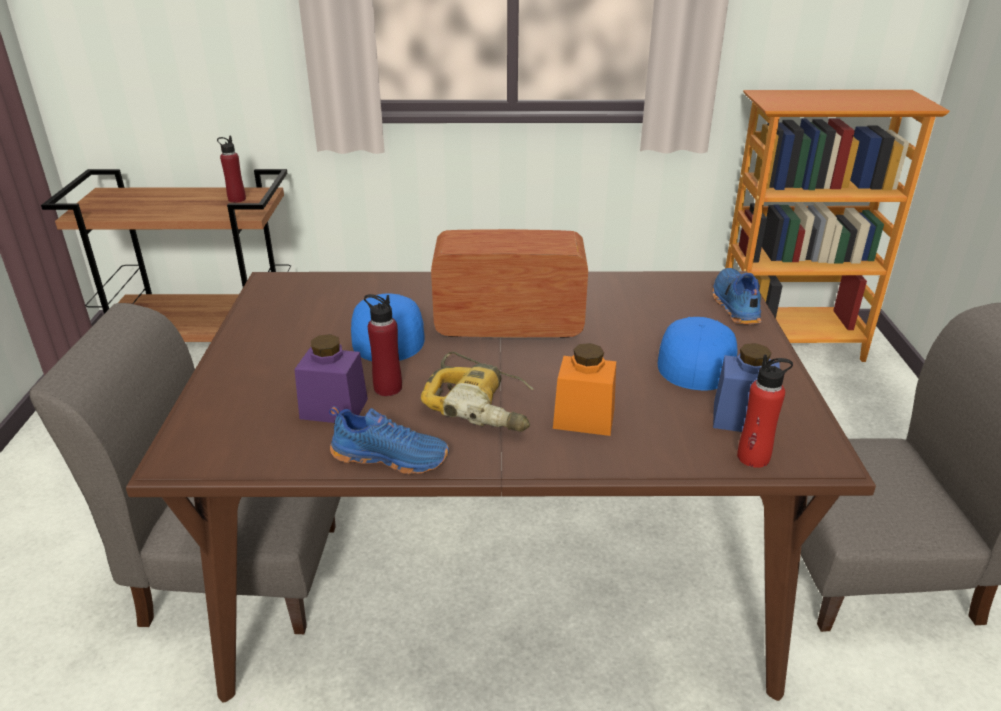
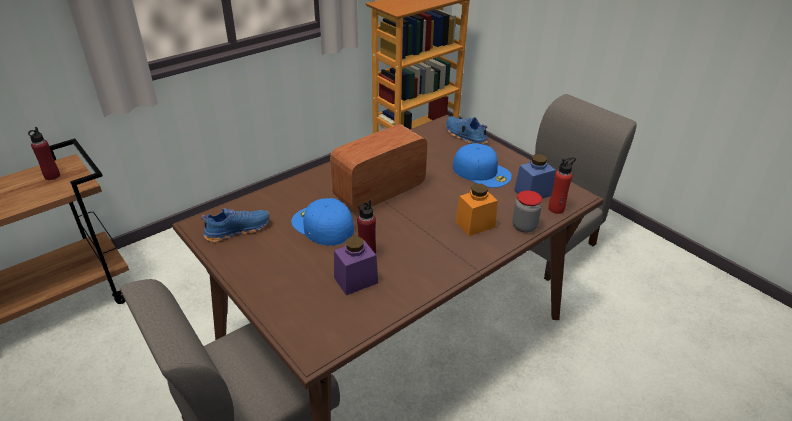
camera: 40 degrees left, 5 degrees up
blue shoe [329,406,449,474] -> blue shoe moved to [201,208,270,242]
power drill [421,352,534,432] -> none
blue cap [658,317,737,391] -> blue cap turned 150 degrees clockwise [453,143,512,188]
none -> jar [512,191,542,233]

